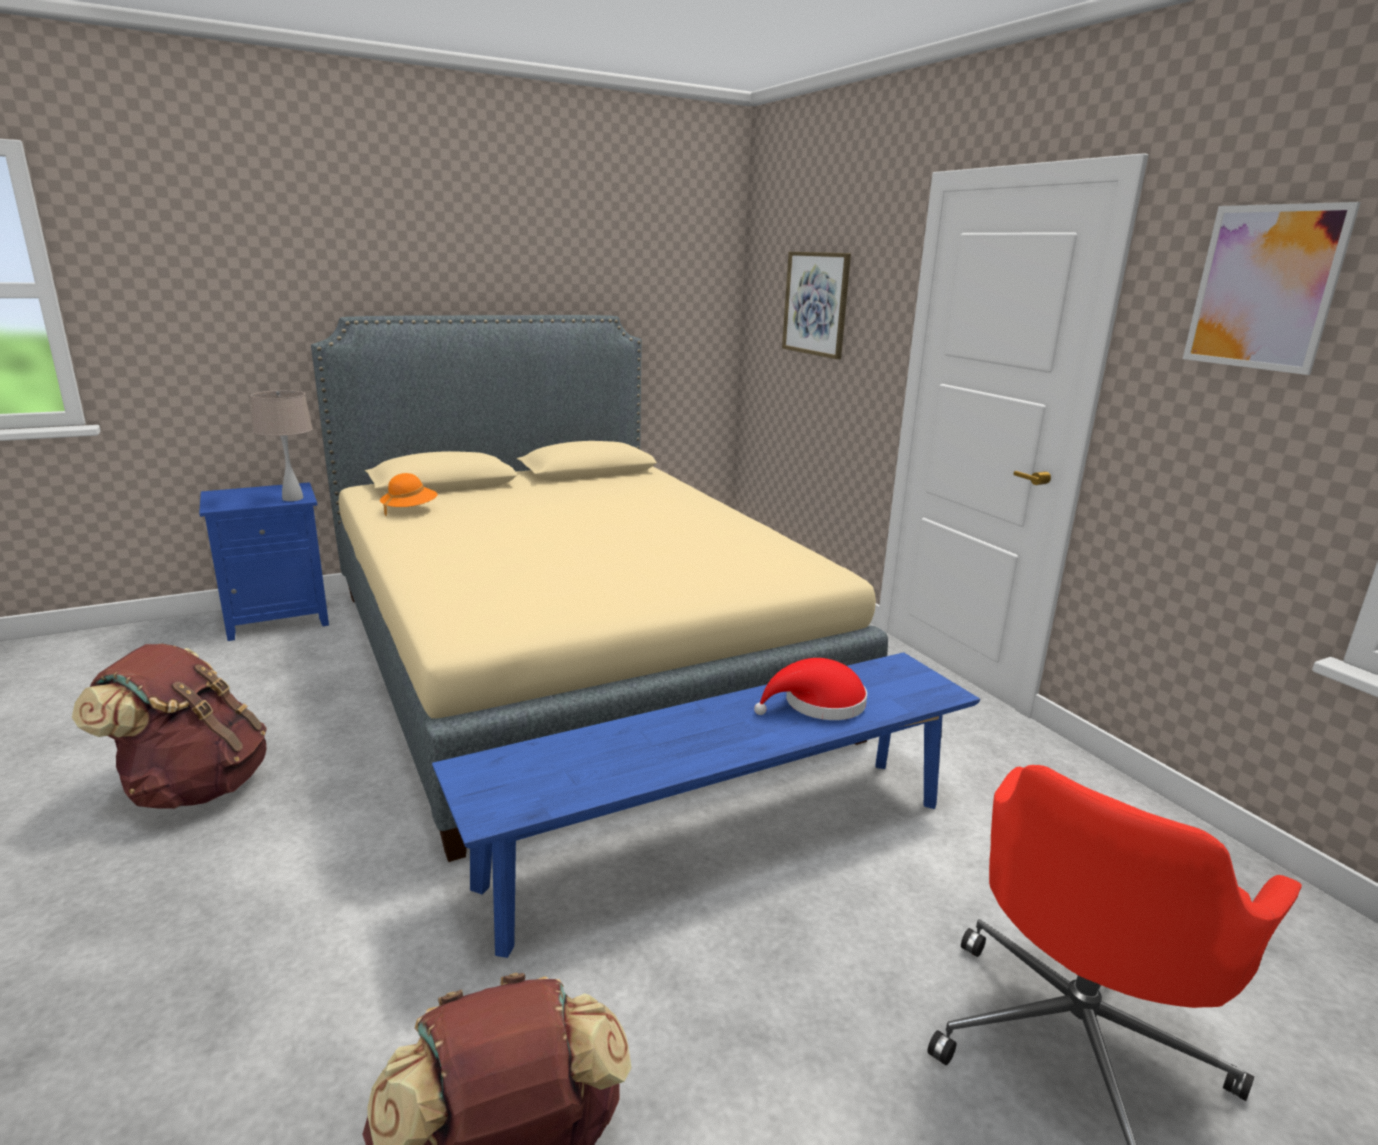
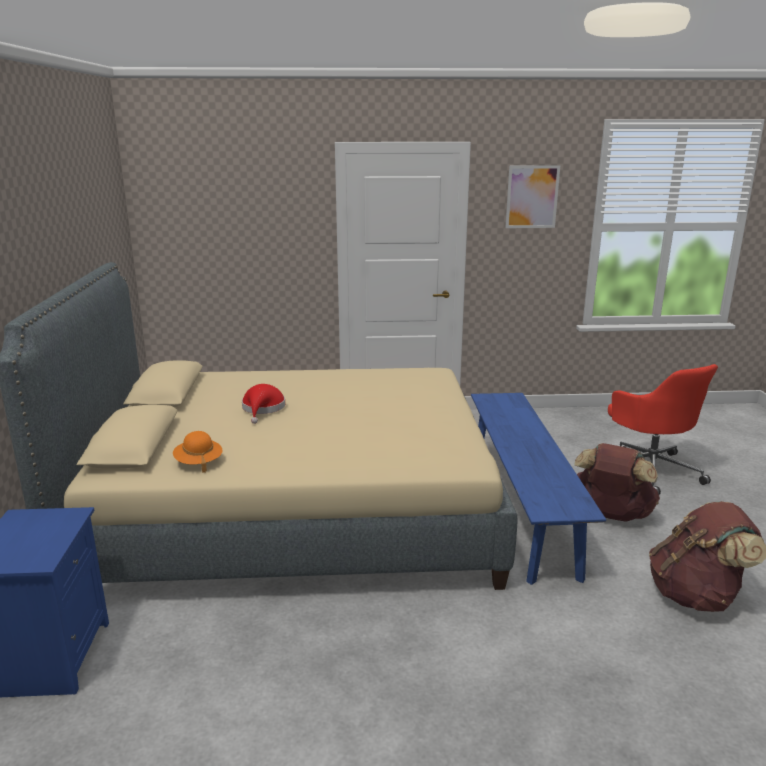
camera: 65 degrees left, 0 degrees up
brown backpack [72,643,267,809] -> brown backpack moved to [574,443,660,522]
beige table lamp [250,390,313,501] -> none
red hat [754,658,867,720] -> red hat moved to [242,384,285,424]
picture [782,252,851,359] -> none

